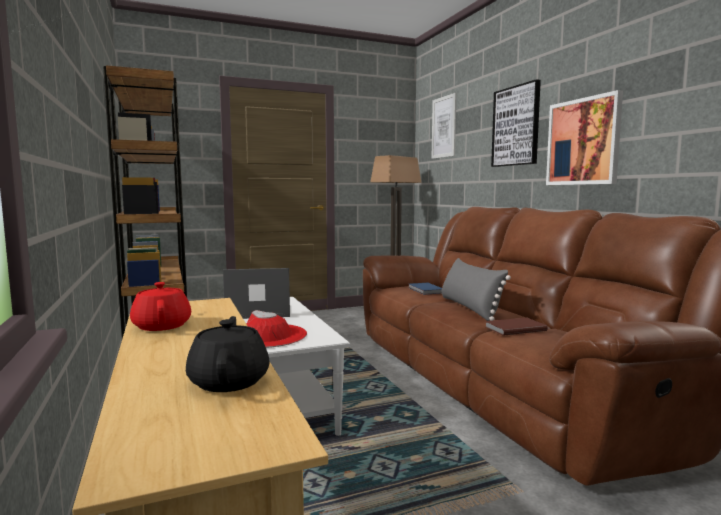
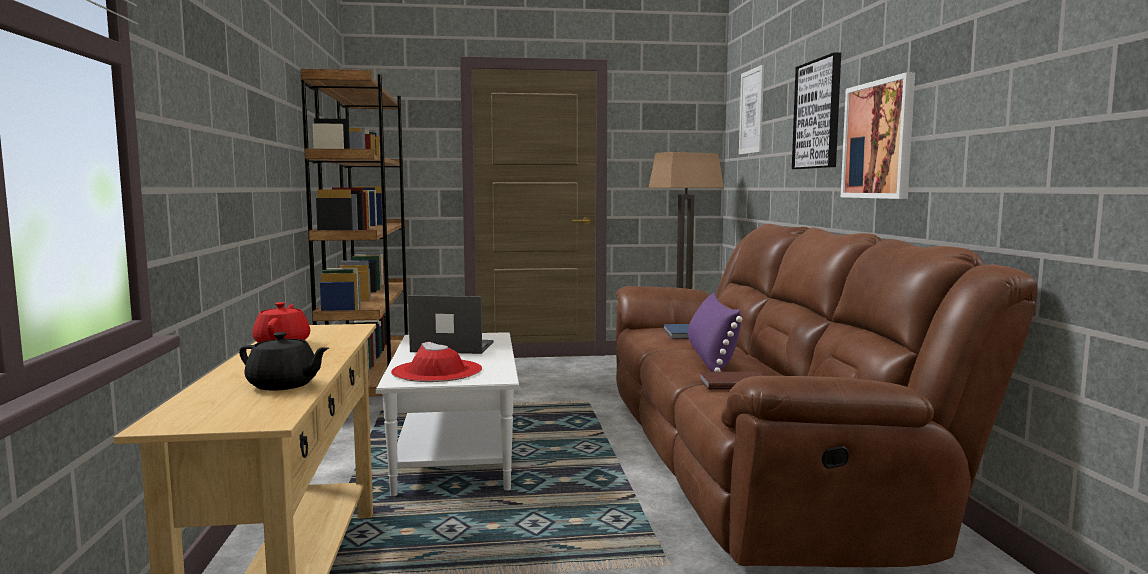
camera: 15 degrees right, 0 degrees up
black teapot [186,316,270,392] -> black teapot turned 105 degrees clockwise [239,332,329,391]
grey pillow [442,258,511,321] -> purple pillow [688,293,742,372]

